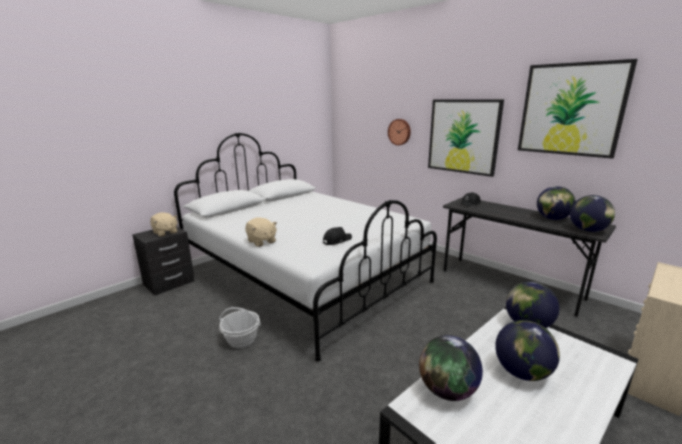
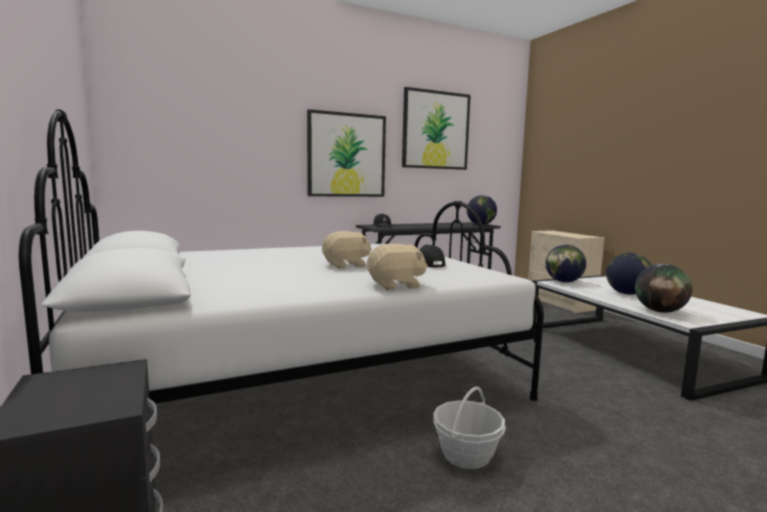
camera: 70 degrees left, 10 degrees down
beige plush toy [150,212,178,237] -> beige plush toy moved to [322,231,372,268]
wall clock [388,119,411,145] -> none
globe [537,186,576,220] -> none

